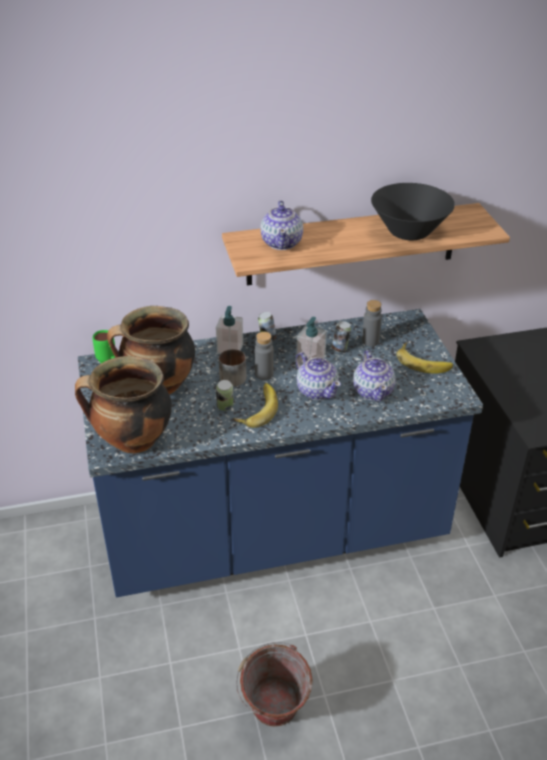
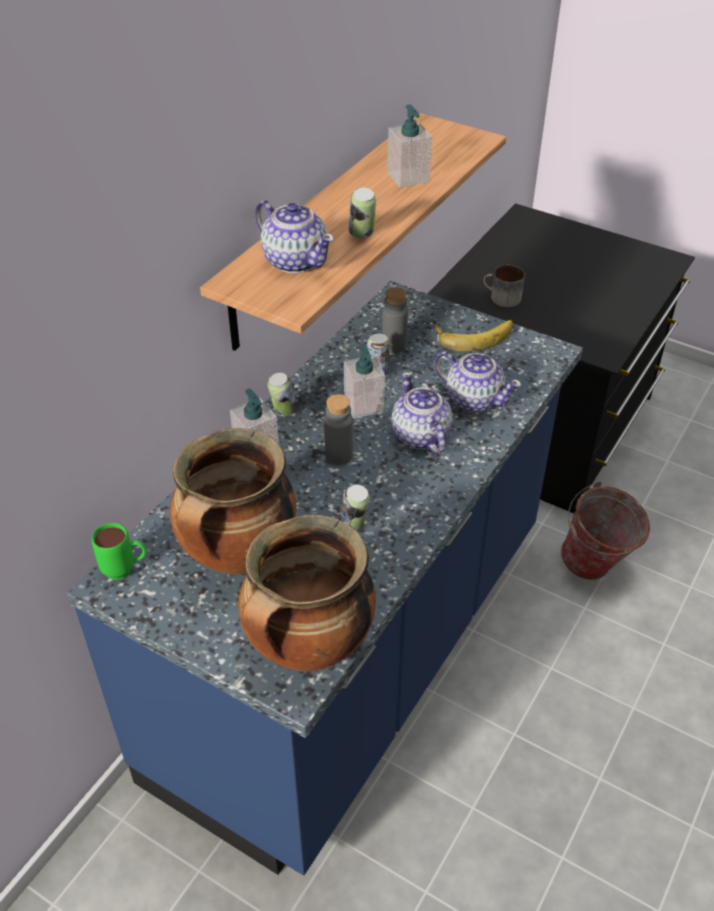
camera: 45 degrees left, 5 degrees up
mug [219,349,246,387] -> mug moved to [484,265,525,307]
banana [233,383,278,428] -> none
bucket [236,642,313,727] -> bucket moved to [561,482,650,580]
teapot [296,352,341,400] -> teapot turned 120 degrees counterclockwise [391,372,453,454]
black bowl [371,183,455,240] -> soap dispenser [387,104,432,188]
none -> can [349,187,376,238]

